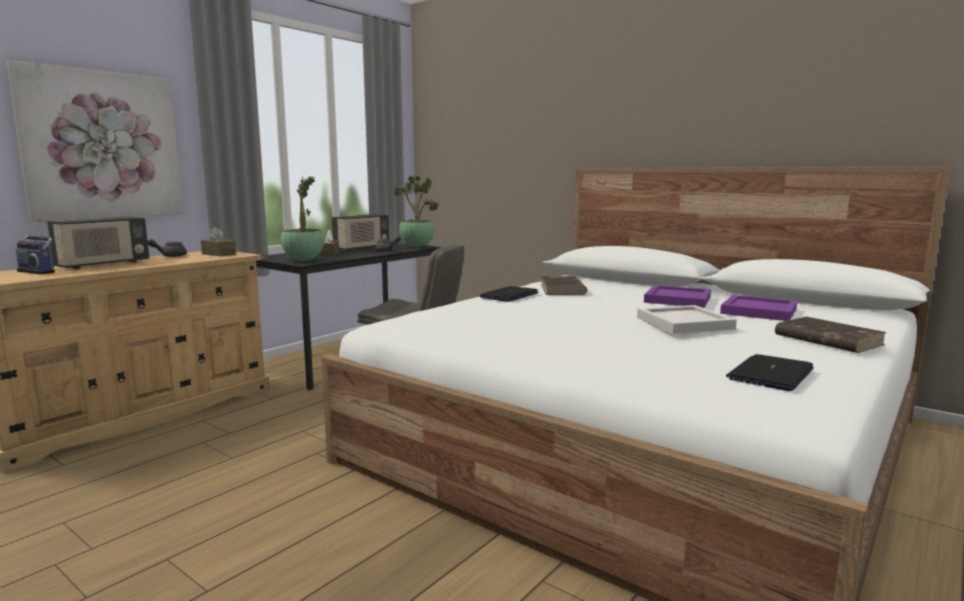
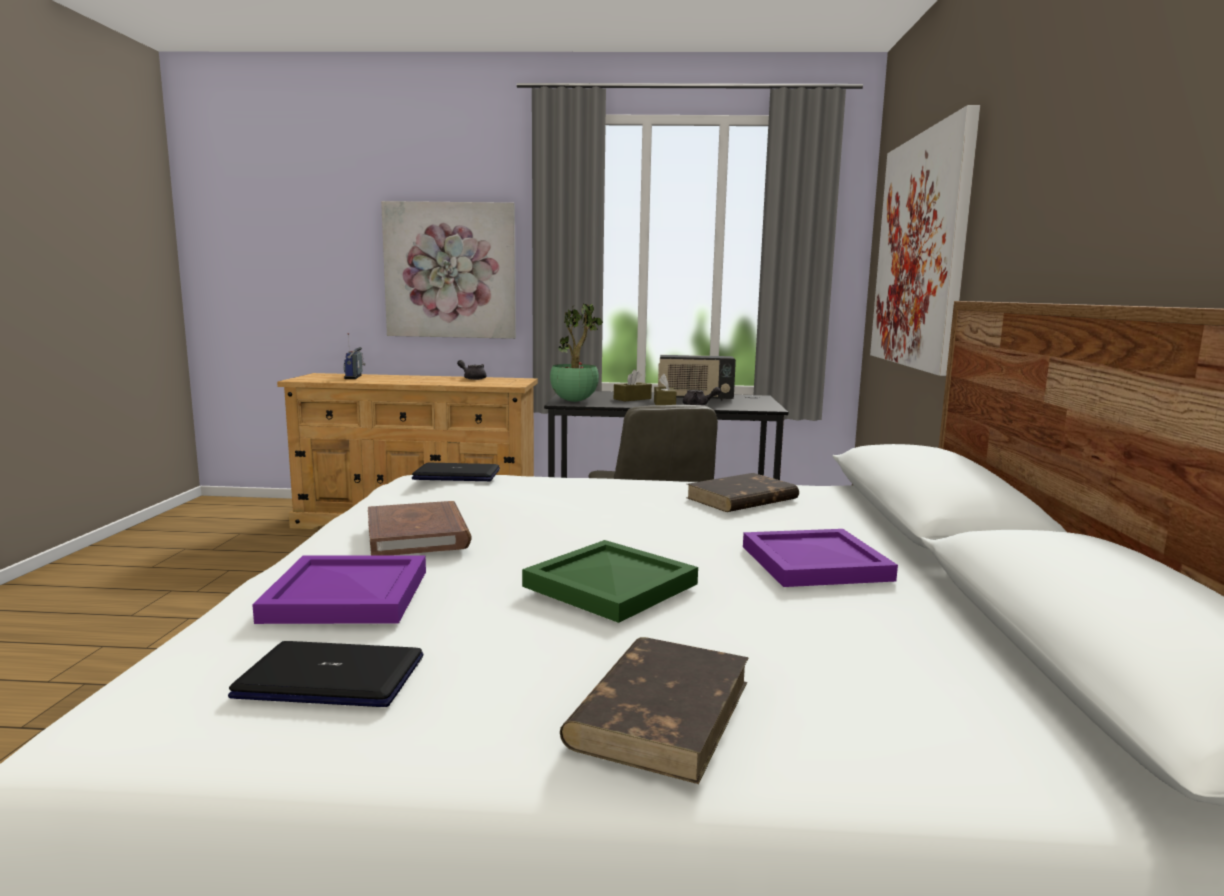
camera: 55 degrees right, 0 degrees up
radio [47,217,149,269] -> none
brown tissue box [201,227,236,256] -> brown tissue box moved to [654,374,676,405]
potted plant [394,175,439,247] -> none
laptop [479,286,538,302] -> laptop moved to [412,463,500,481]
white tray [637,305,737,334] -> green tray [522,540,698,623]
purple tray [720,295,797,321] -> purple tray moved to [252,555,426,624]
none -> brown book [368,501,472,556]
none -> picture [870,105,980,376]

